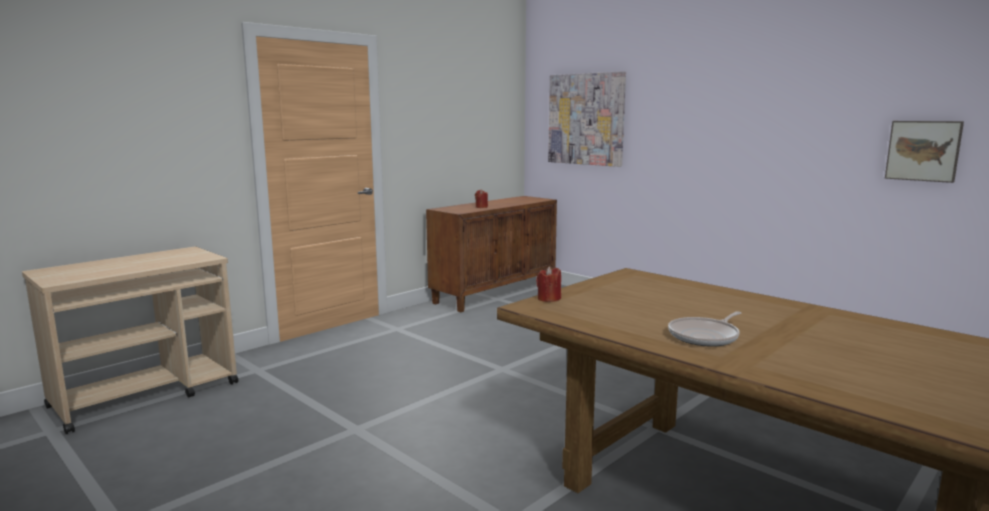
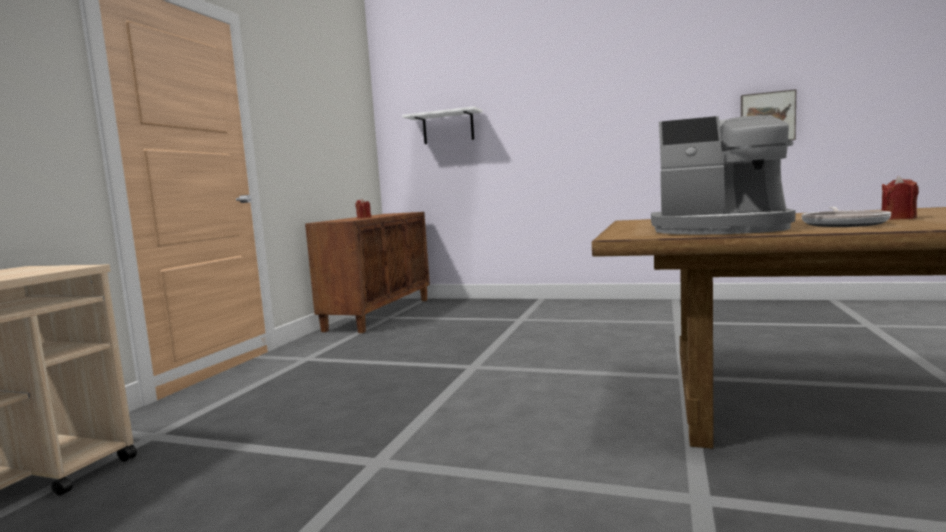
camera: 25 degrees left, 5 degrees down
red candle [536,266,561,302] -> red candle moved to [882,176,919,220]
picture [548,71,626,167] -> white shelf [402,106,483,144]
none -> coffee machine [651,115,795,234]

